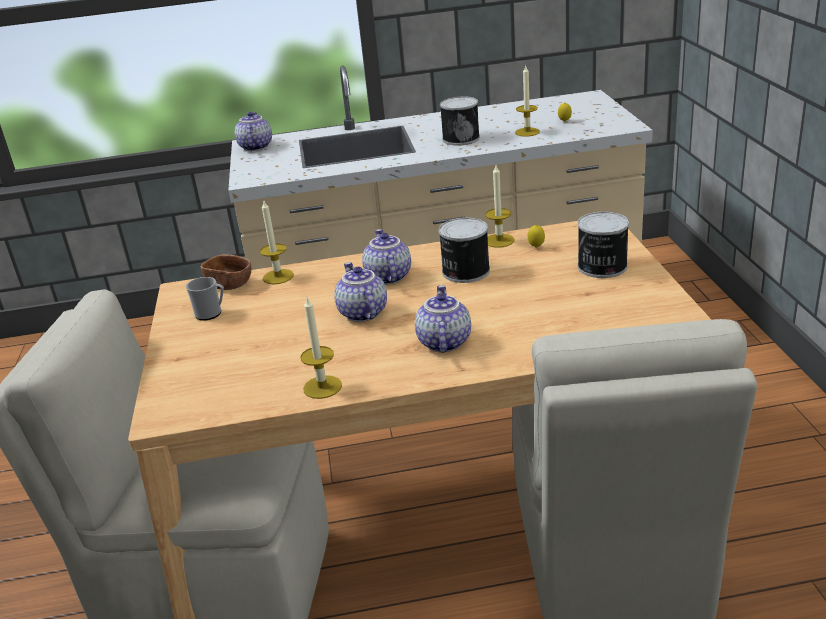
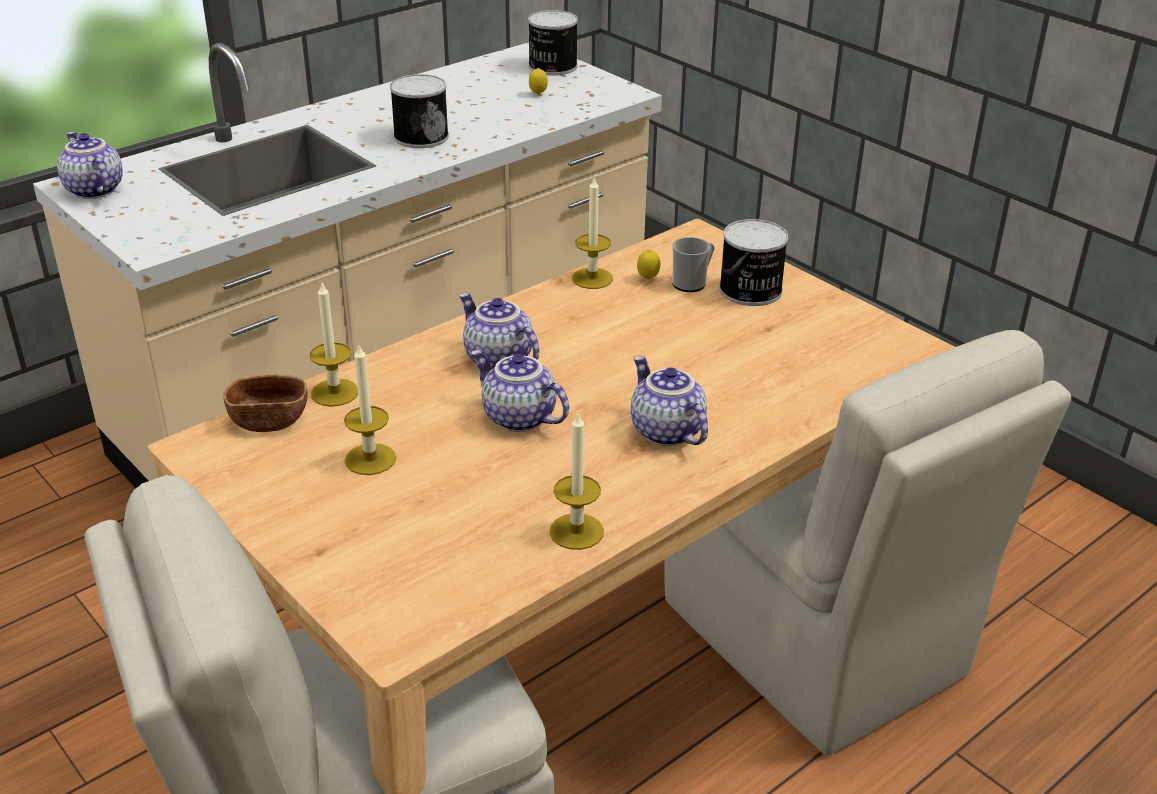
camera: 35 degrees left, 5 degrees up
mug [186,277,224,321] -> mug moved to [672,237,715,292]
can [439,218,490,283] -> can moved to [528,10,578,76]
candle [515,66,540,137] -> candle moved to [344,345,396,475]

